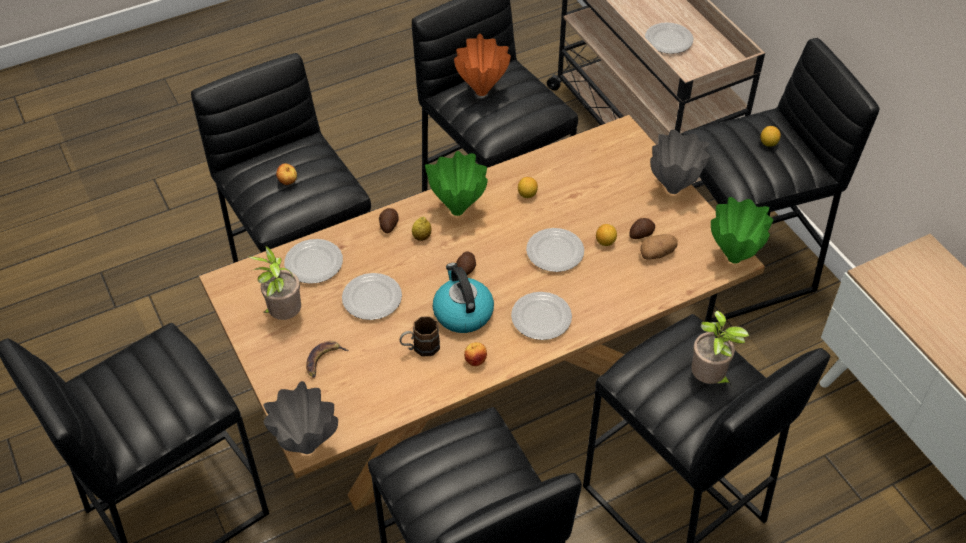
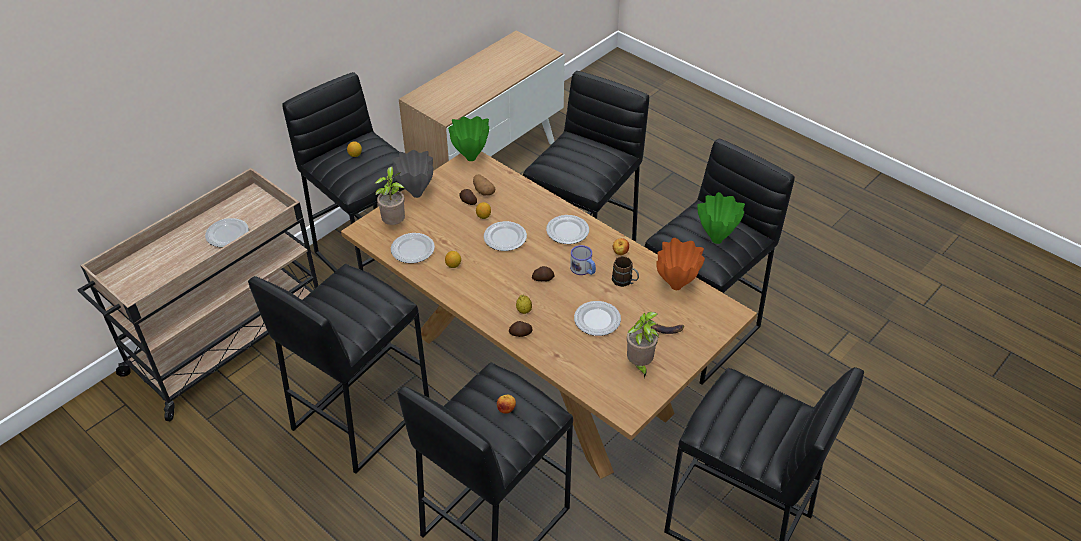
camera: 110 degrees left, 5 degrees down
grey vase [263,381,338,454] -> none
plate [284,239,343,284] -> plate moved to [391,233,435,263]
green vase [425,151,488,216] -> green vase moved to [697,192,745,244]
kettle [433,263,494,333] -> mug [570,245,596,275]
orange vase [454,34,511,96] -> orange vase moved to [656,238,705,290]
potted plant [691,310,749,387] -> potted plant moved to [375,167,405,225]

